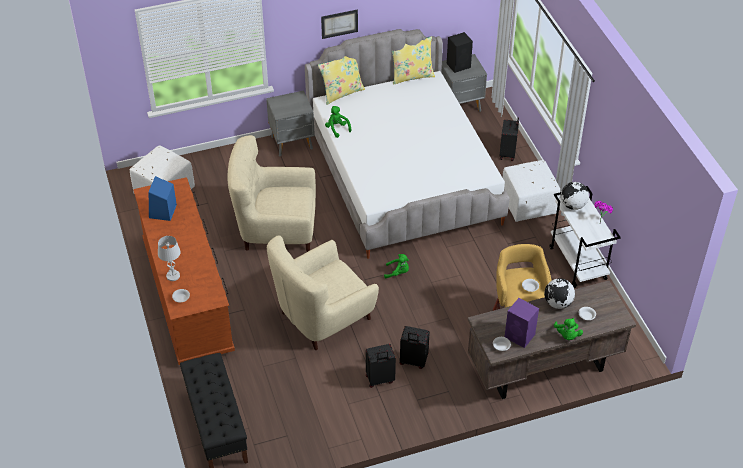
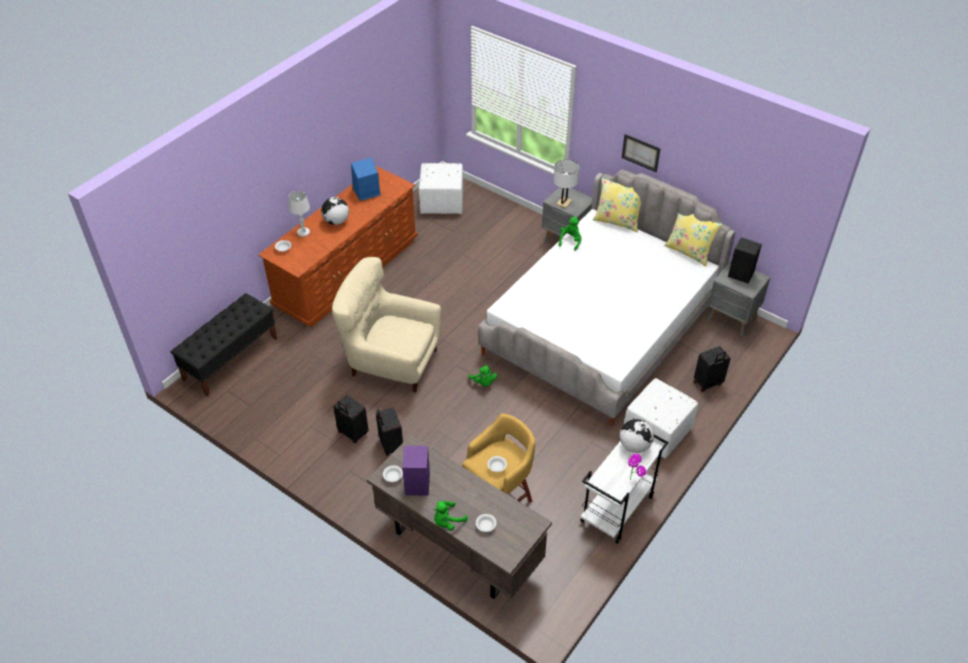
camera: 55 degrees right, 0 degrees up
beige armchair [227,135,316,252] -> none
globe [544,278,575,309] -> globe moved to [321,197,349,225]
none -> white table lamp [553,160,580,208]

